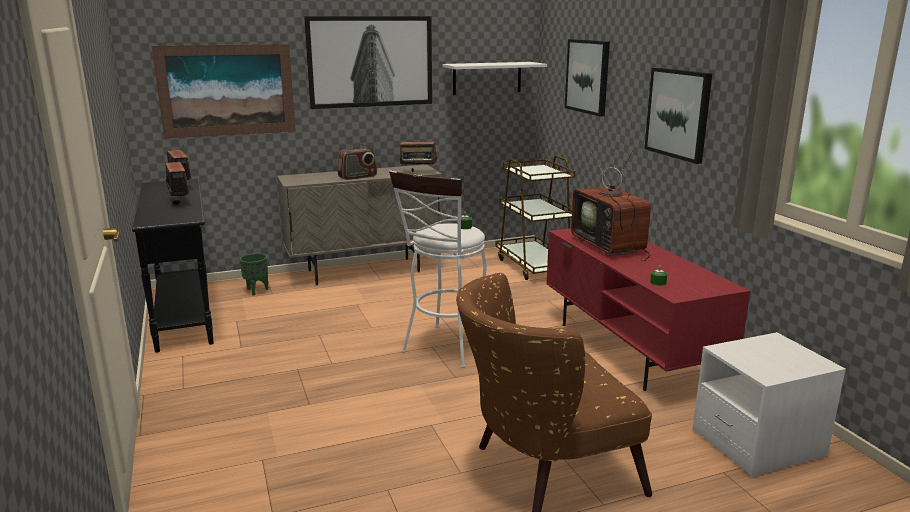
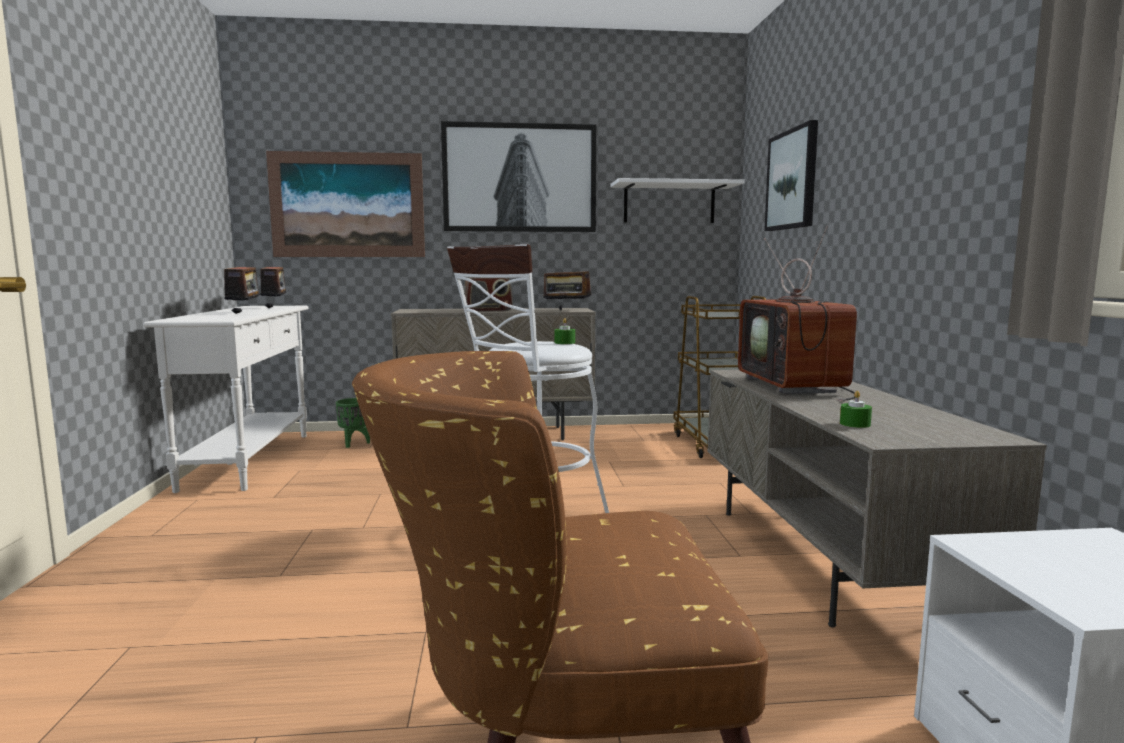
camera: 15 degrees right, 10 degrees down
black console table [132,179,214,353] -> white console table [143,306,309,493]
red tv stand [546,228,751,391] -> grey tv stand [707,370,1047,628]
picture [644,67,712,164] -> none

